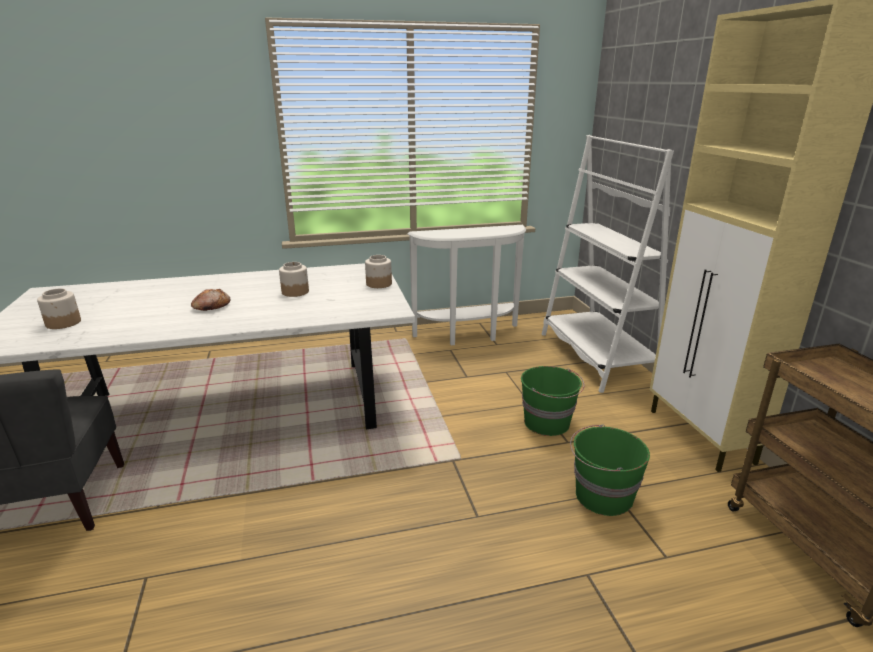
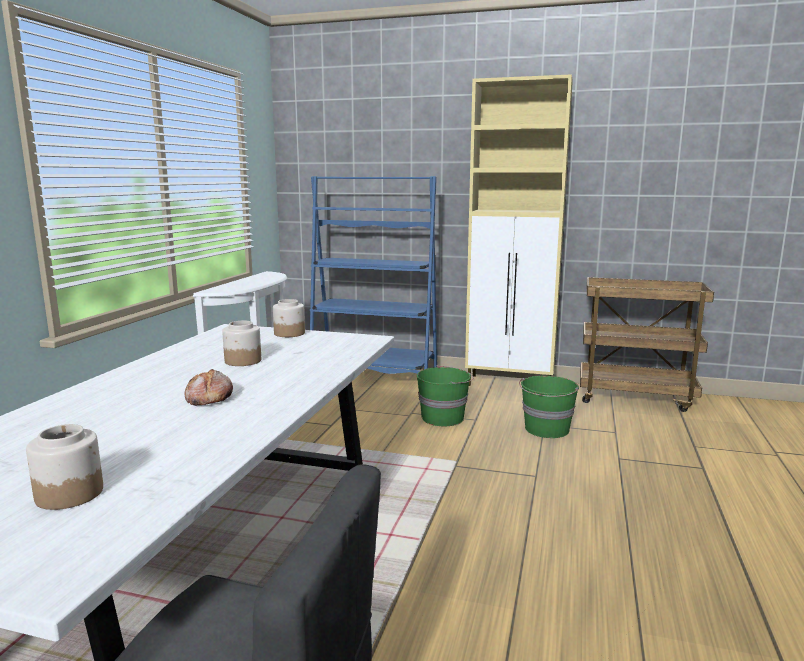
camera: 60 degrees left, 10 degrees down
white bookcase [542,135,674,393] -> blue bookcase [310,176,437,374]

